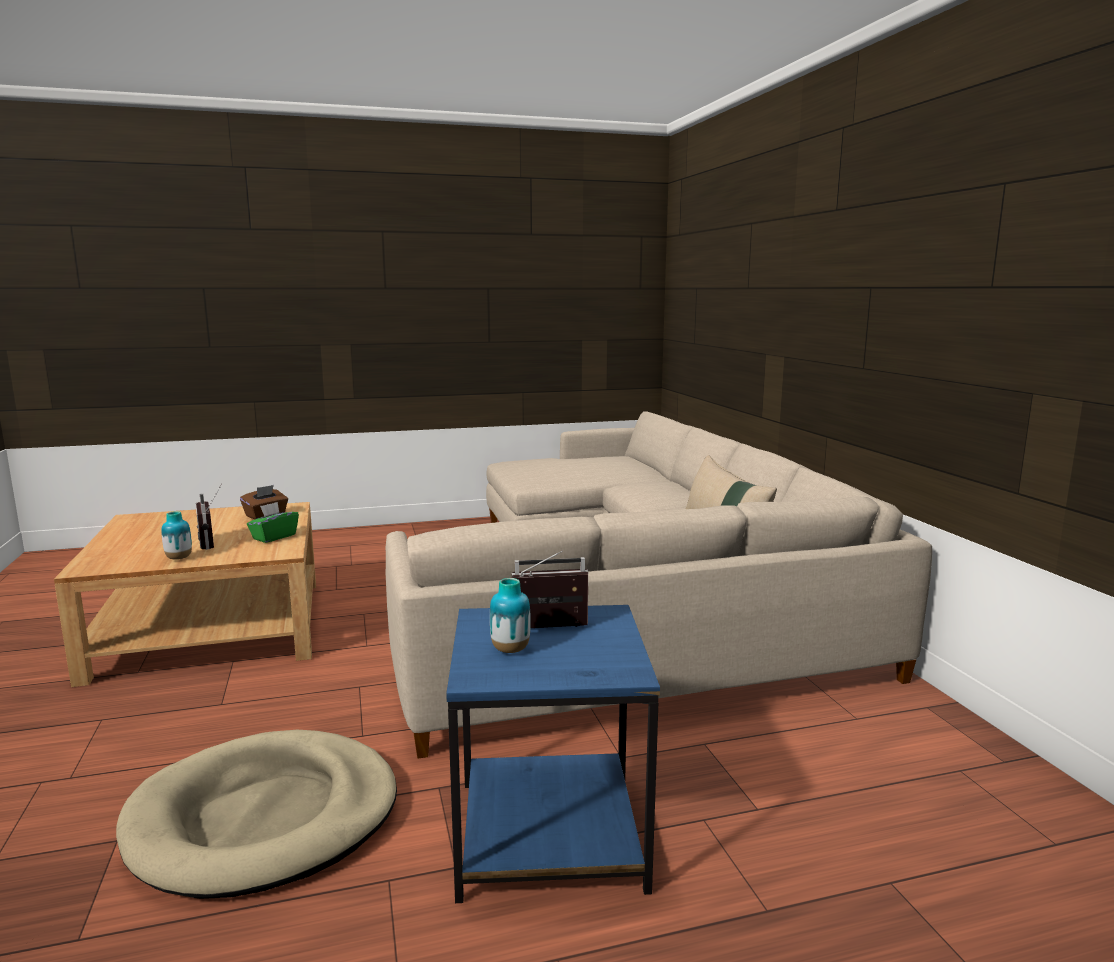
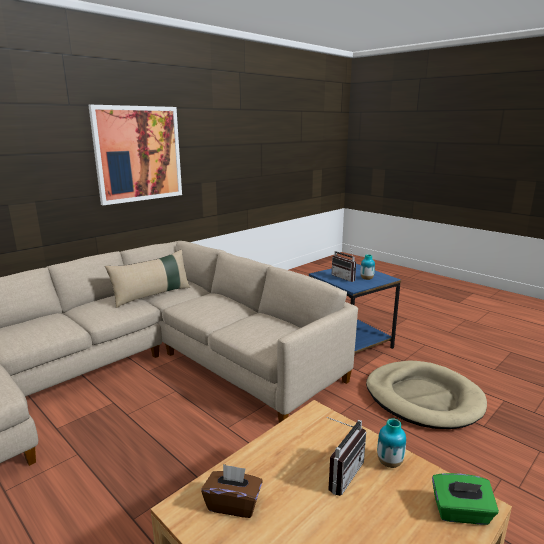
camera: 120 degrees left, 5 degrees up
green tissue box [247,502,299,543] -> green tissue box moved to [432,473,499,525]
none -> picture [88,105,182,205]

